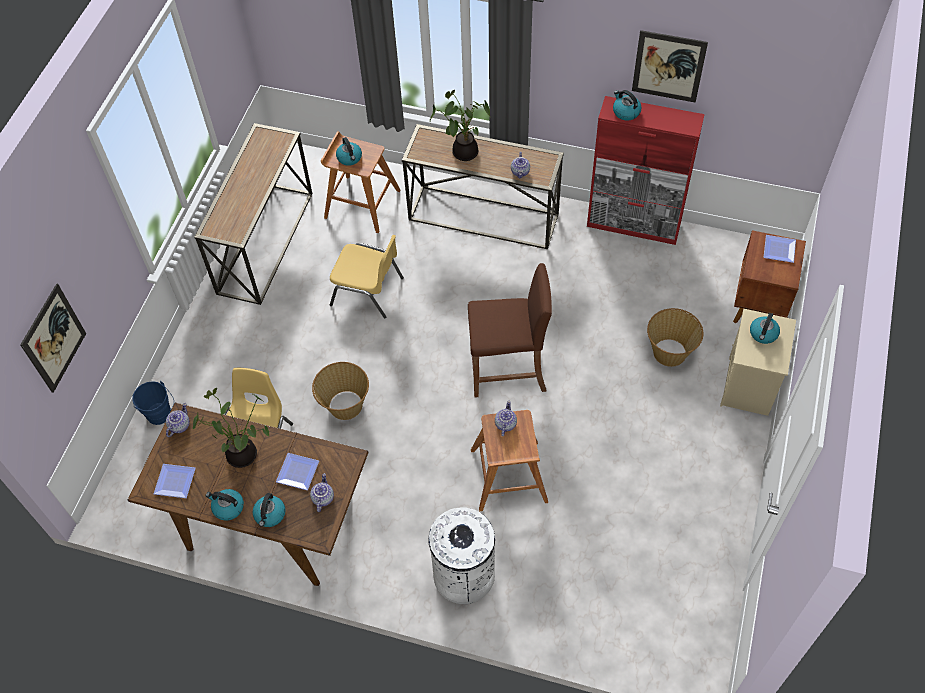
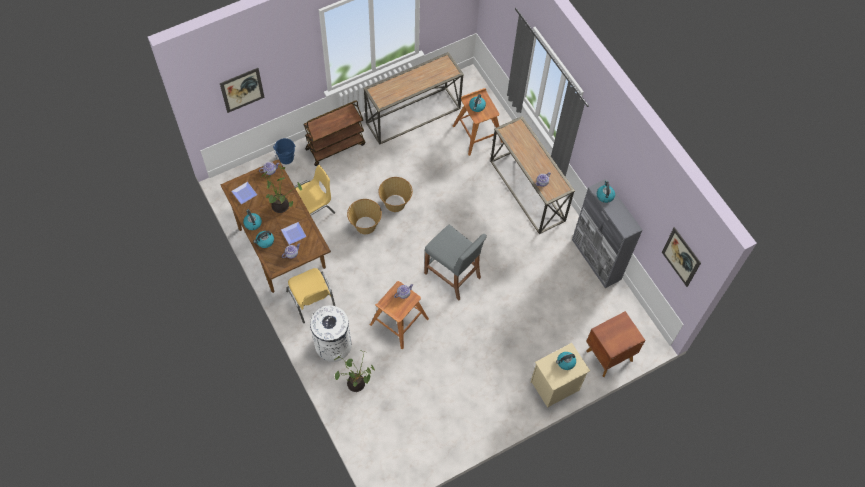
camera: 40 degrees right, 5 degrees up
yellow chair [330,235,404,318] -> yellow chair moved to [286,268,335,323]
potted plant [430,90,490,161] -> potted plant moved to [334,350,375,392]
brown stool [468,263,552,397] -> grey stool [424,225,487,300]
red cabinet [587,96,705,245] -> grey cabinet [572,179,642,288]
picture [632,30,708,103] -> picture moved to [662,227,701,287]
basket [647,308,703,367] -> basket moved to [379,177,413,212]
plate [763,235,796,263] -> none
none -> brown cart [303,100,365,166]

